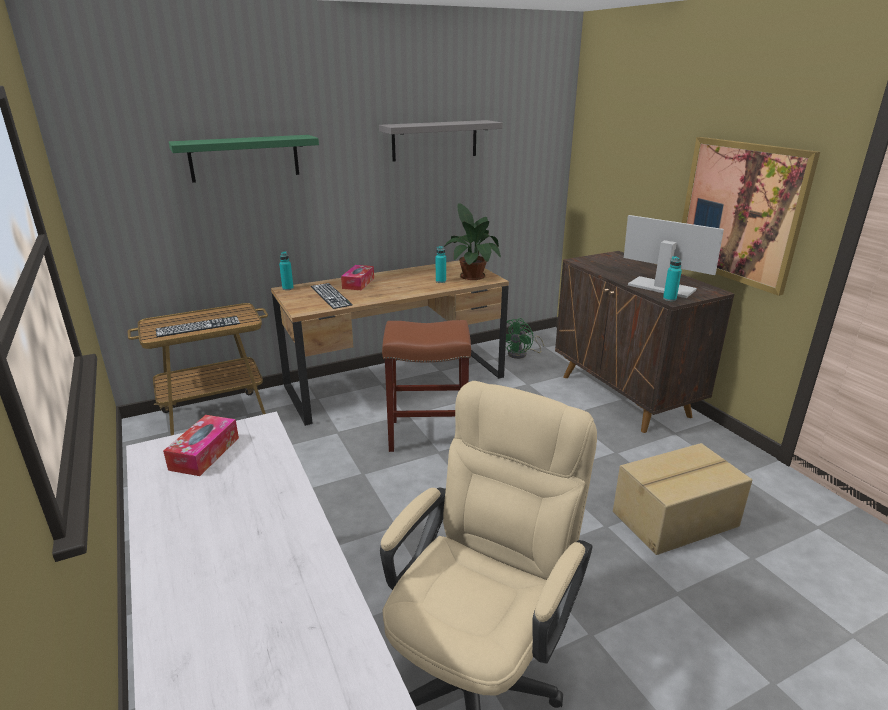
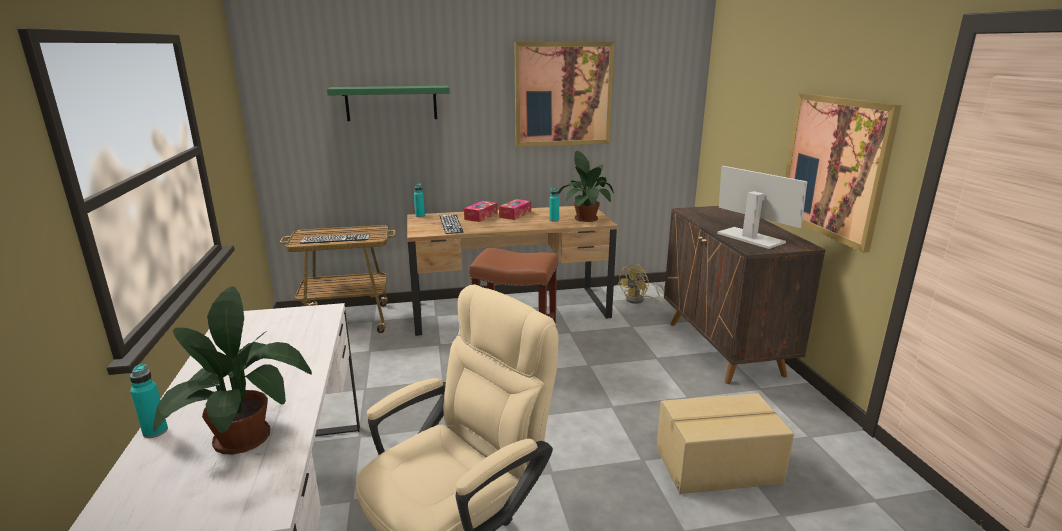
camera: 15 degrees right, 5 degrees down
tissue box [163,415,239,476] -> tissue box moved to [499,199,531,220]
grey shelf [379,120,503,162] -> picture [515,42,615,147]
green fan [506,318,544,359] -> yellow fan [618,264,664,304]
turquoise bottle [663,256,682,301] -> turquoise bottle moved to [130,364,168,438]
none -> potted plant [153,287,312,454]

